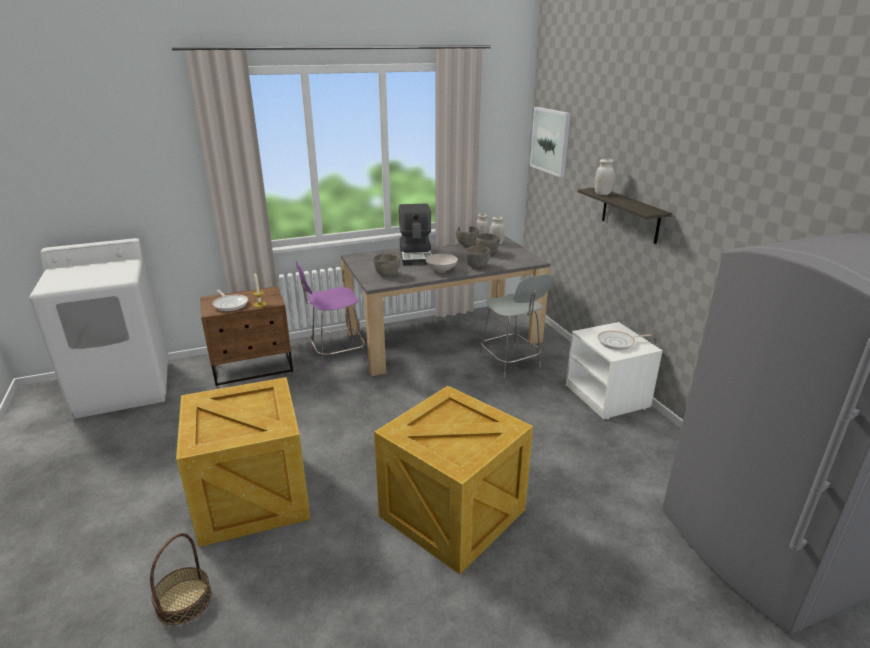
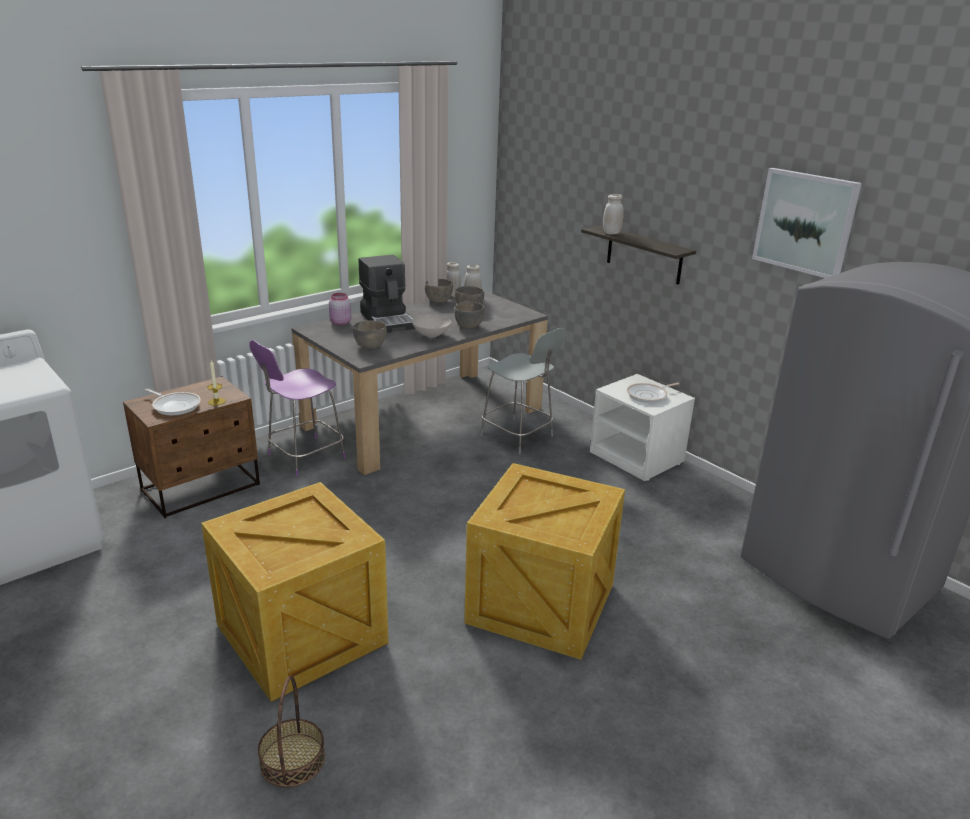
camera: 20 degrees left, 0 degrees up
picture [530,107,571,177] -> picture moved to [752,168,862,278]
none -> pink jar [329,293,351,325]

